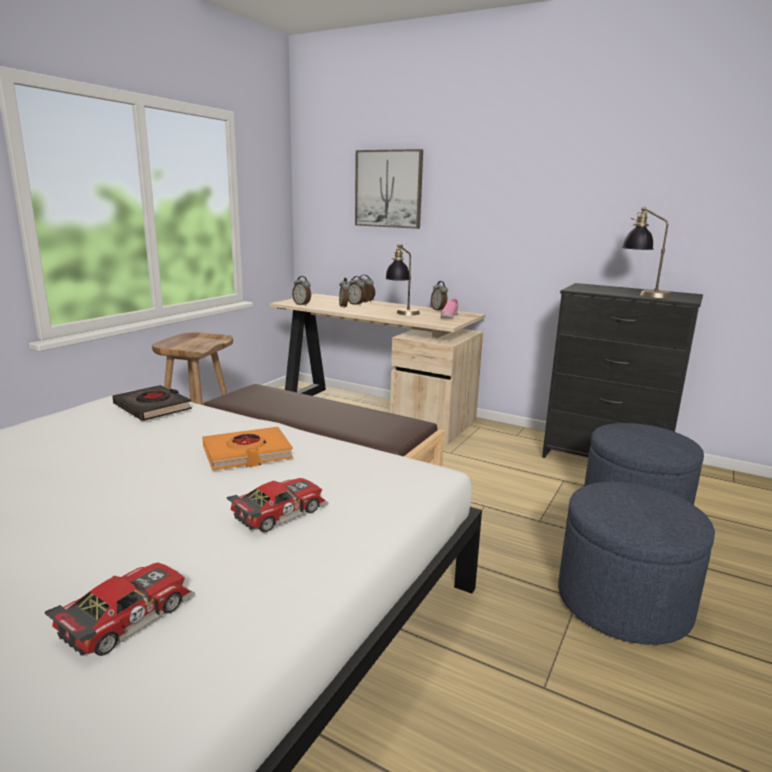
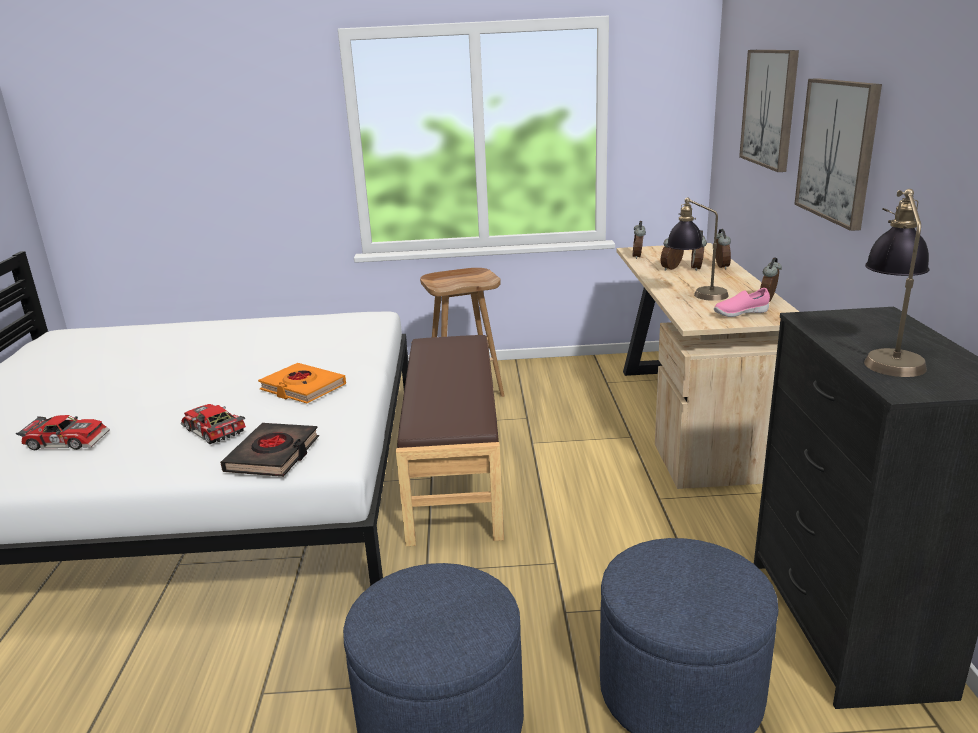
camera: 60 degrees right, 5 degrees up
black book [112,385,192,421] -> black book moved to [220,423,319,477]
toy car [227,478,329,532] -> toy car turned 150 degrees counterclockwise [181,404,246,444]
none -> picture [794,78,882,231]

